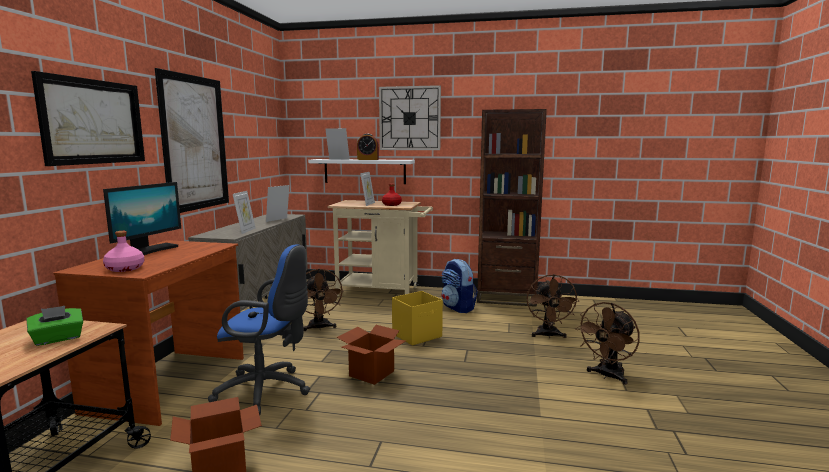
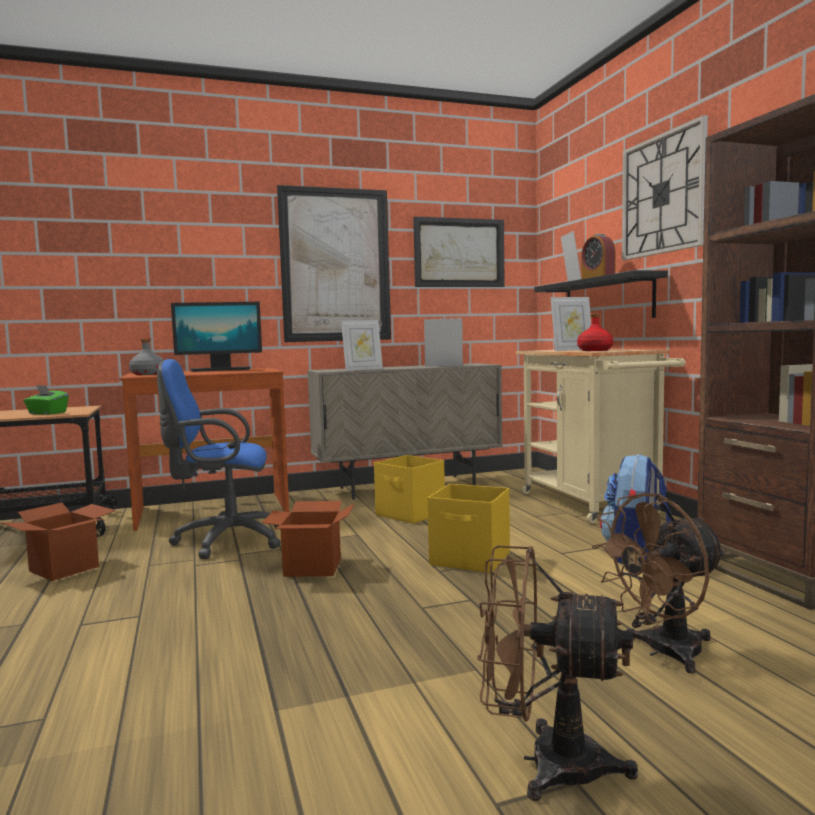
camera: 60 degrees right, 5 degrees down
picture [31,71,145,166] -> picture moved to [413,217,505,287]
pink bottle [103,231,145,272] -> grey bottle [129,338,164,375]
blue office chair [208,244,310,415] -> blue office chair turned 105 degrees clockwise [157,359,281,559]
brown fan [303,269,344,331] -> yellow storage box [374,455,445,524]
white shelf [308,159,415,184] -> black shelf [534,270,668,318]

